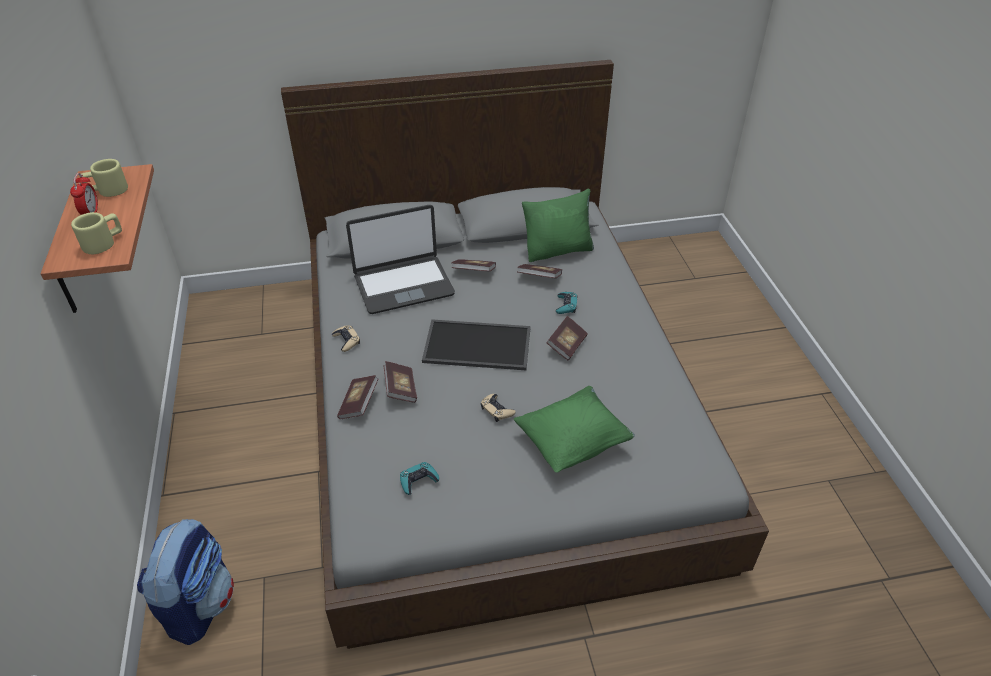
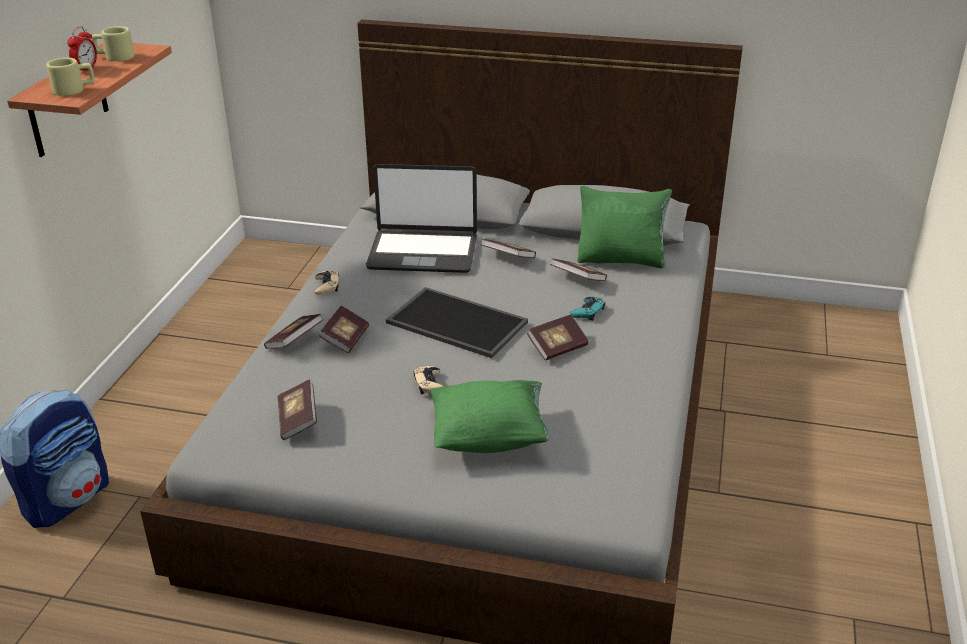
camera: 25 degrees right, 10 degrees down
turquoise game controller [400,462,439,495] -> book [278,379,317,440]

